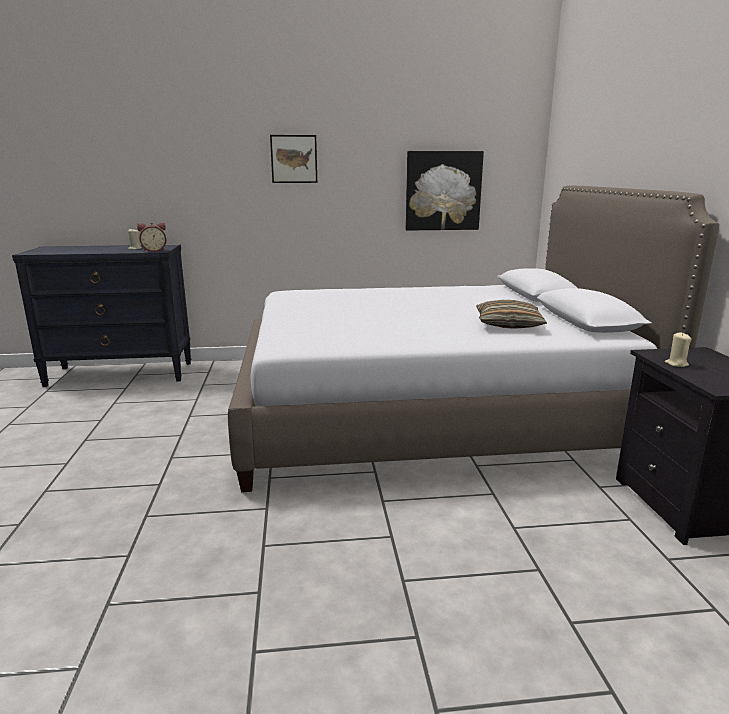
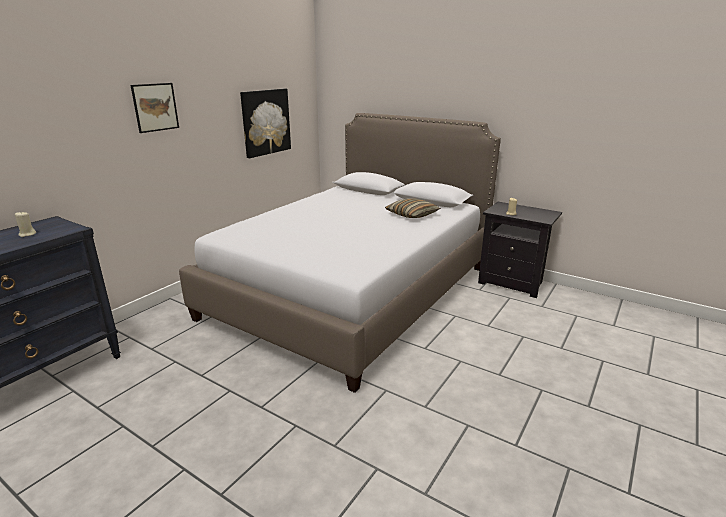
camera: 50 degrees left, 5 degrees up
alarm clock [137,223,166,252] -> none

